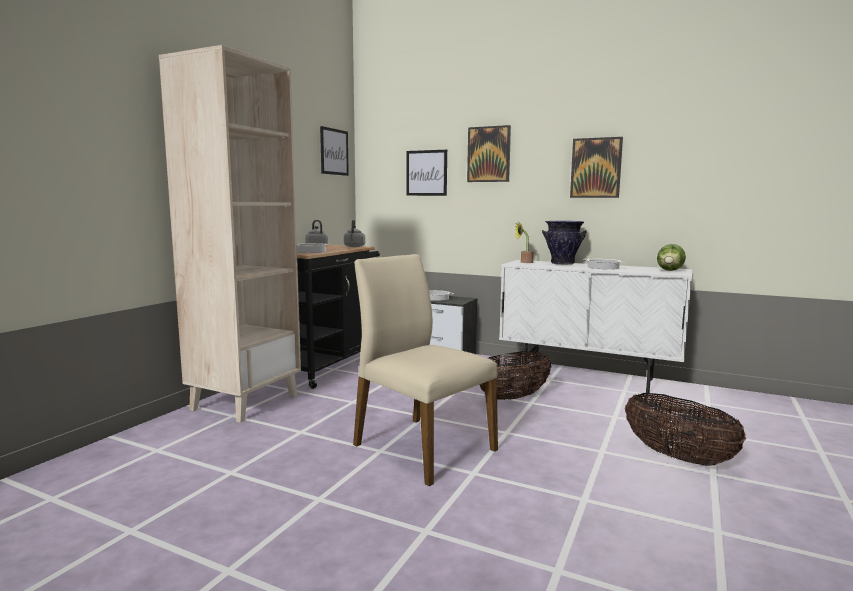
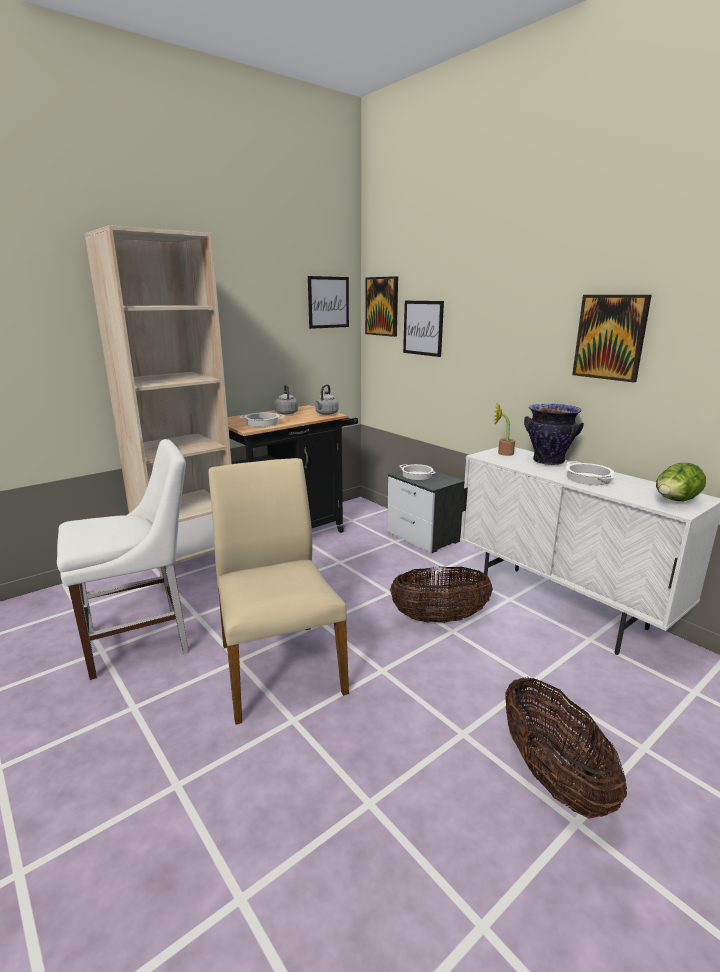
camera: 25 degrees right, 10 degrees up
picture [467,125,511,182] -> picture moved to [365,276,398,337]
none -> white chair [57,439,189,680]

